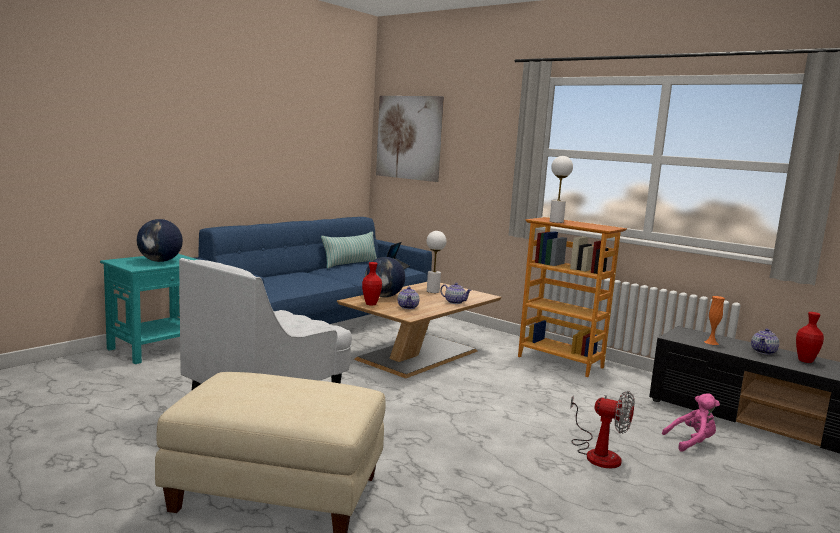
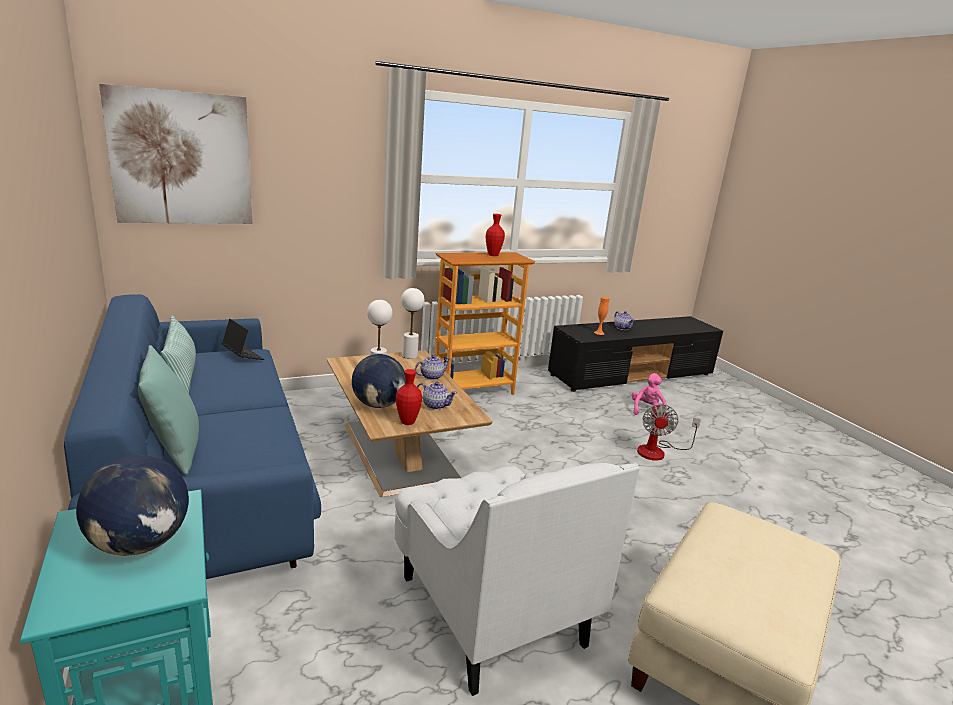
camera: 65 degrees left, 10 degrees up
white table lamp [550,156,573,223] -> white table lamp moved to [401,288,424,359]
fan [570,391,635,468] -> fan turned 135 degrees clockwise [637,404,701,461]
red vase [796,312,824,363] -> red vase moved to [486,214,505,256]
none -> turquoise pillow [138,345,199,475]

